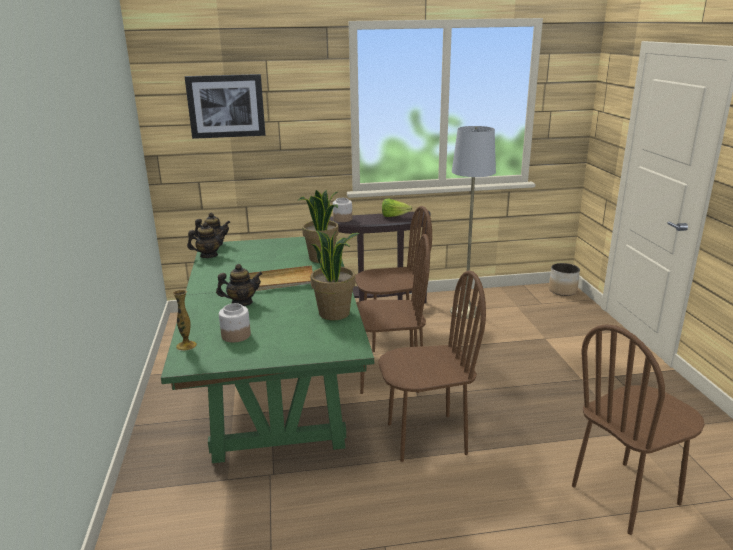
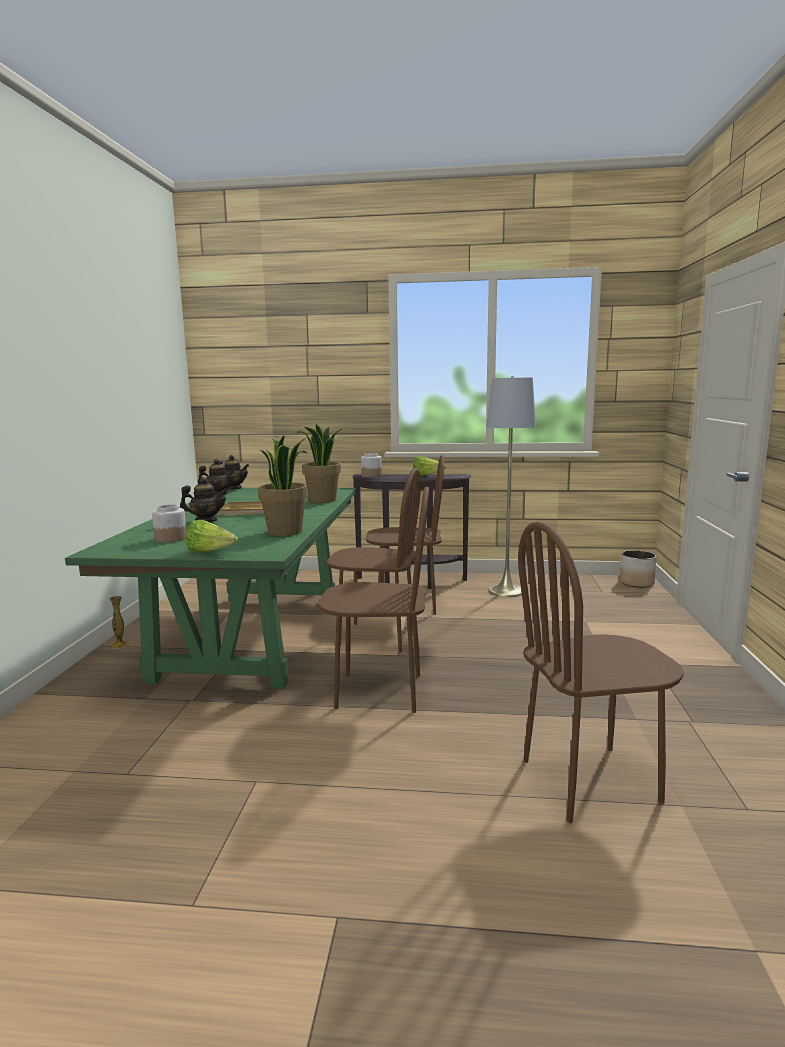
camera: 15 degrees right, 10 degrees down
vase [172,290,197,351] -> vase moved to [109,596,129,649]
picture [185,74,266,139] -> none
none -> lettuce [186,520,238,552]

